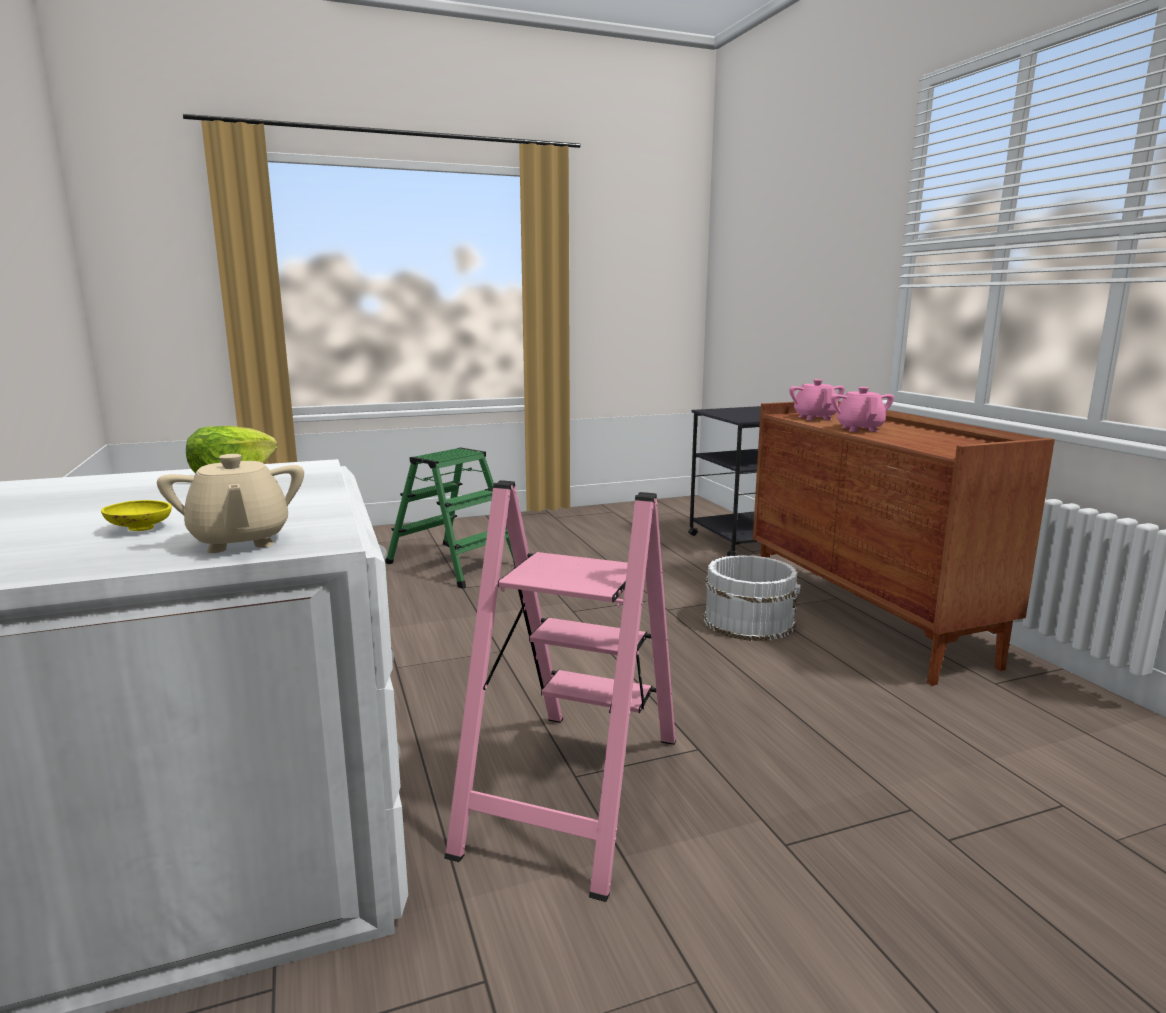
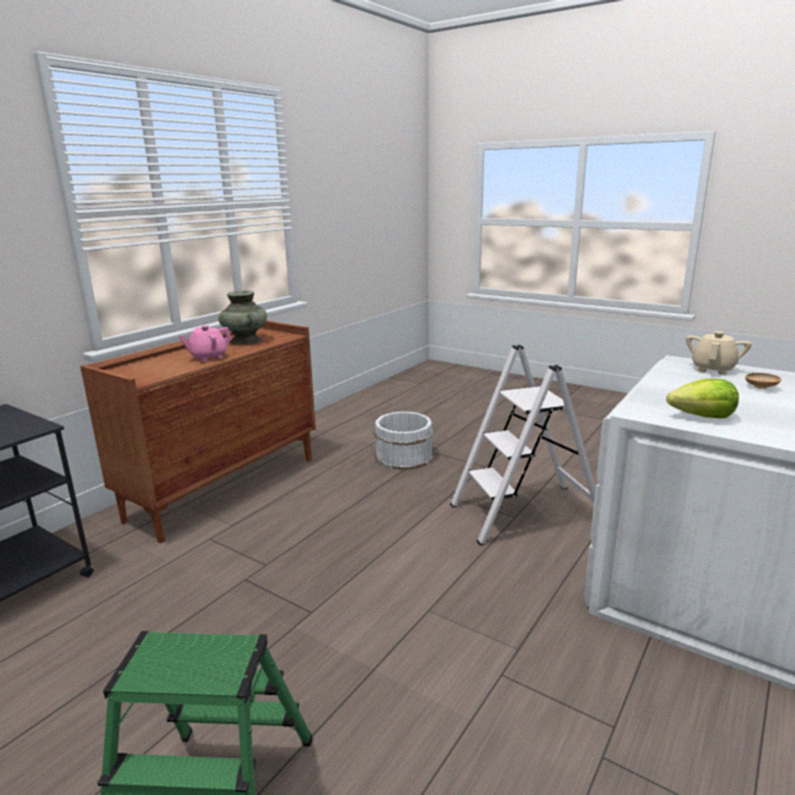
camera: 125 degrees left, 5 degrees up
yellow bowl [101,500,172,531] -> brown bowl [745,373,781,389]
pink step ladder [444,480,676,902] -> white step ladder [450,345,596,546]
white bucket [703,555,801,641] -> white bucket moved to [374,411,433,470]
pink teapot [789,379,845,420] -> none
none -> turquoise vase [218,290,267,345]

